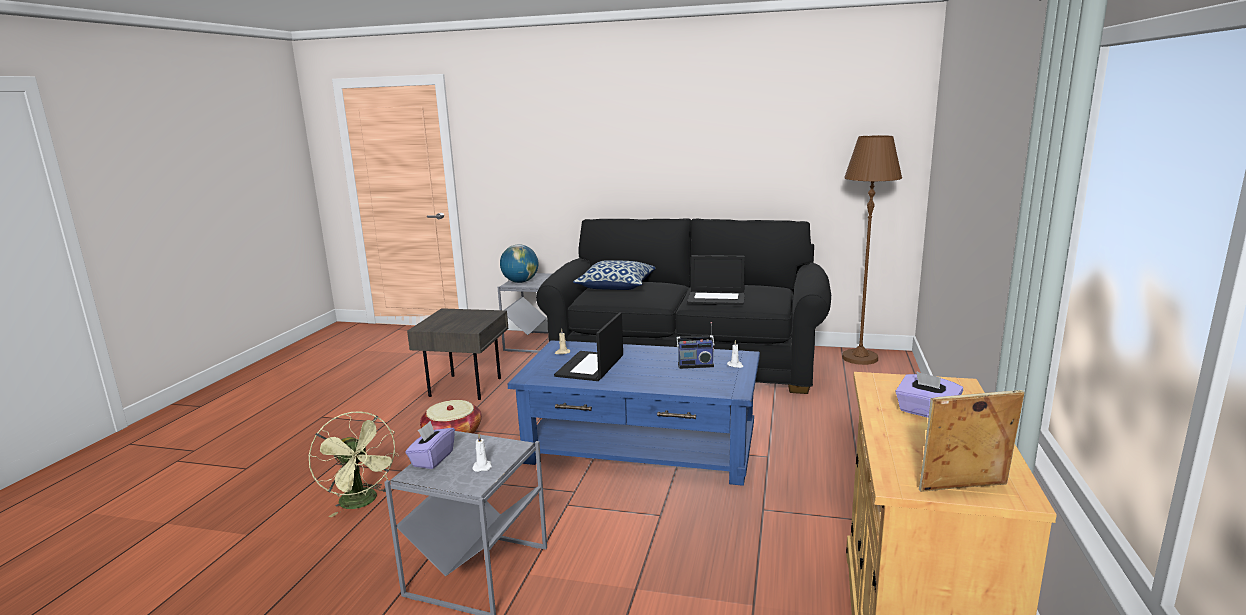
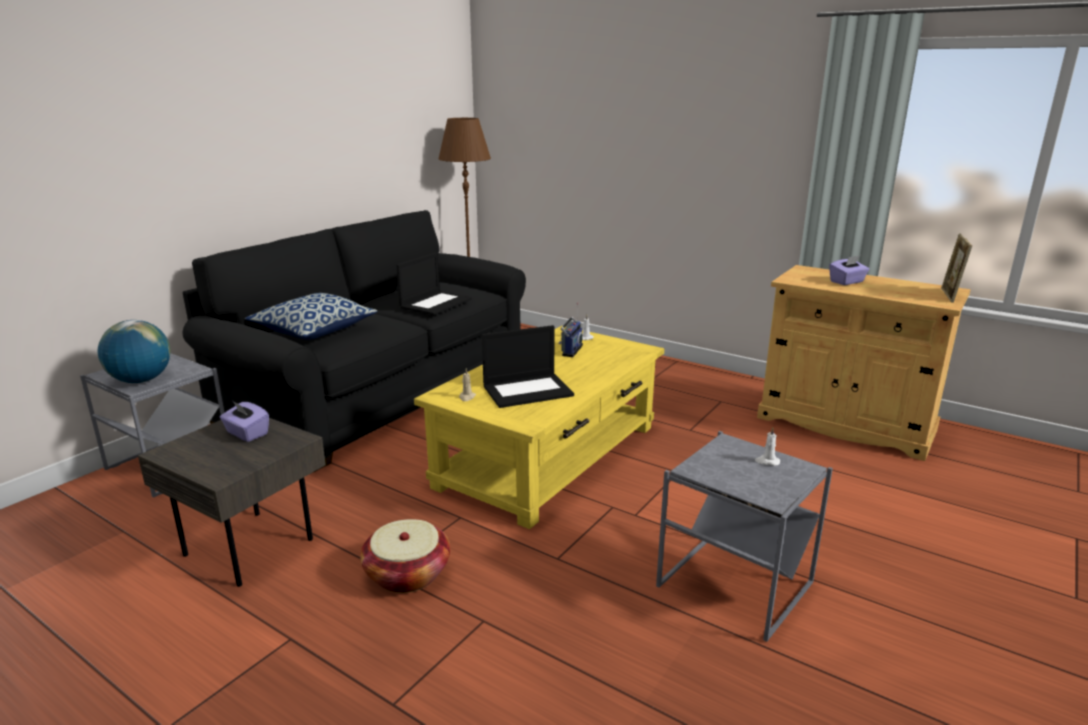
camera: 70 degrees left, 5 degrees up
green fan [308,411,399,518] -> none
purple tissue box [405,421,455,469] -> purple tissue box moved to [220,401,269,442]
blue coffee table [508,340,760,486] -> yellow coffee table [414,326,664,529]
laptop [554,312,623,381] -> laptop turned 60 degrees counterclockwise [482,325,574,408]

